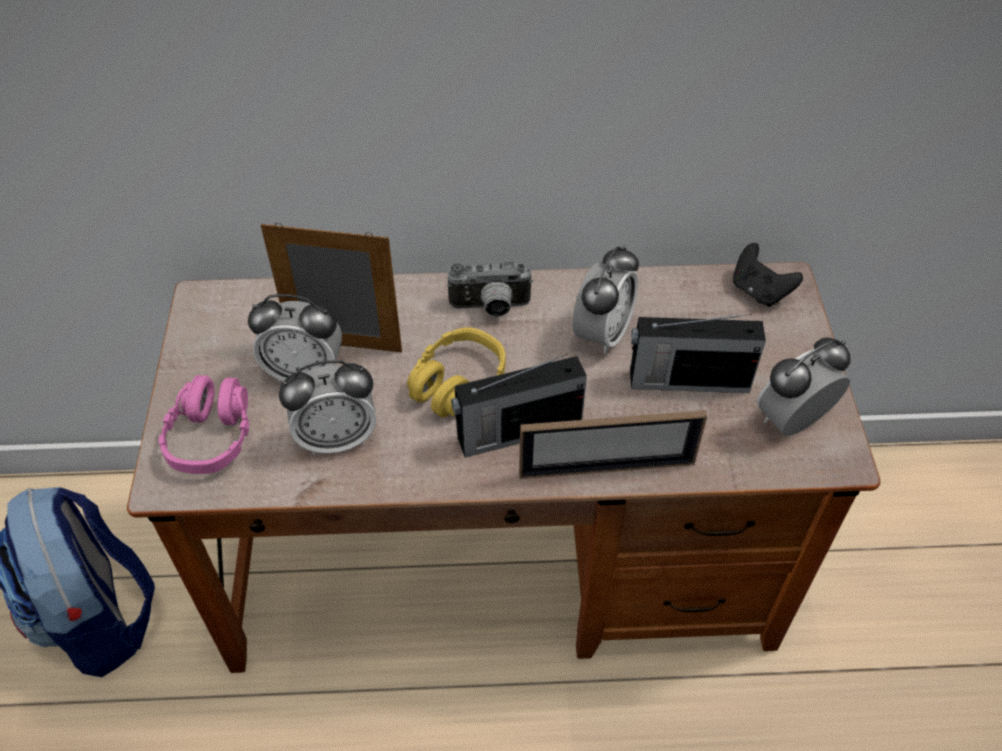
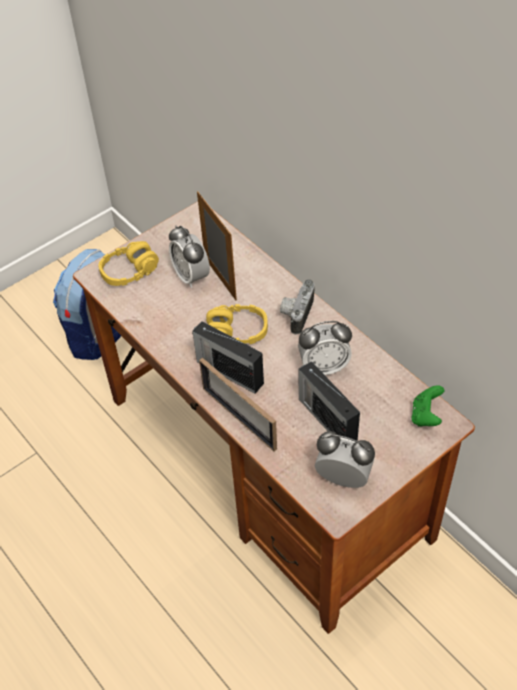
camera: 55 degrees right, 0 degrees up
pink headphones [159,375,250,474] -> yellow headphones [99,241,159,286]
alarm clock [279,360,376,455] -> none
camera [447,262,533,317] -> camera turned 60 degrees clockwise [280,279,315,334]
black game controller [733,243,803,307] -> green game controller [411,385,444,427]

